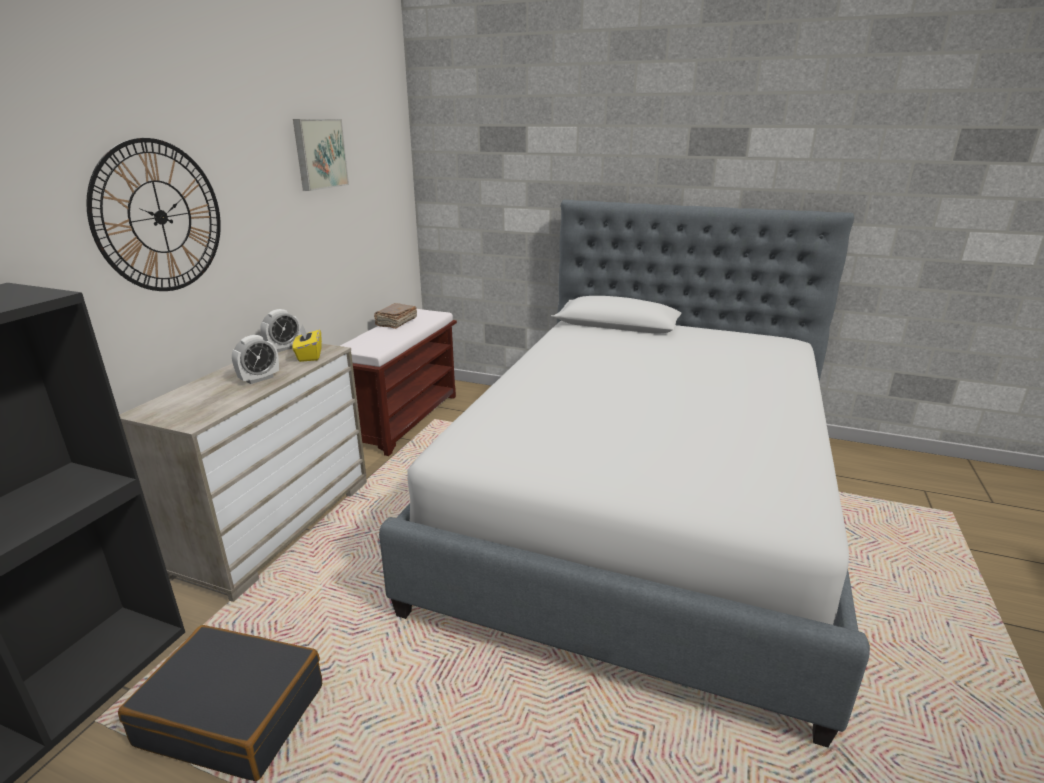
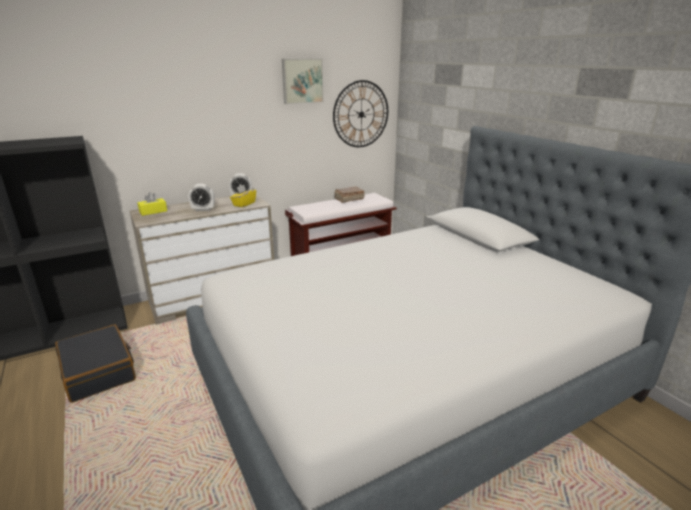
camera: 40 degrees right, 0 degrees up
wall clock [86,138,221,291] -> wall clock moved to [333,80,388,147]
none -> yellow tissue box [137,192,167,216]

